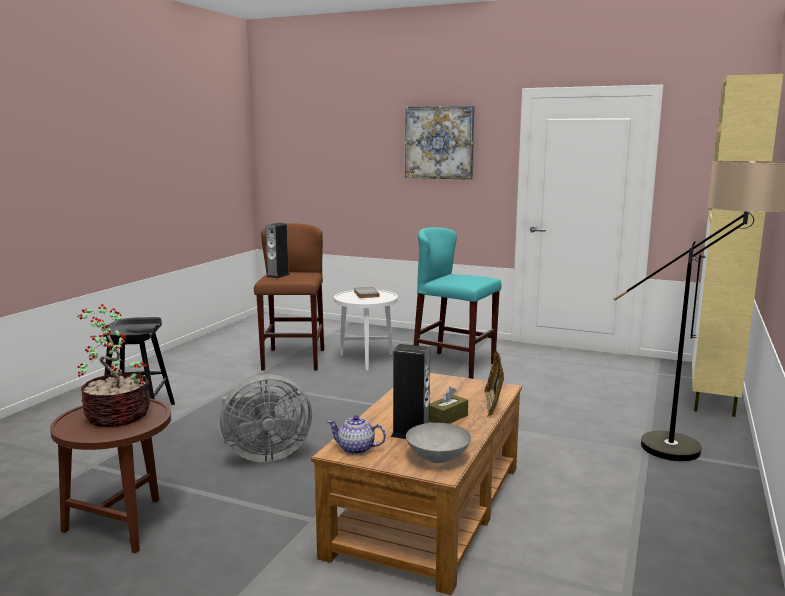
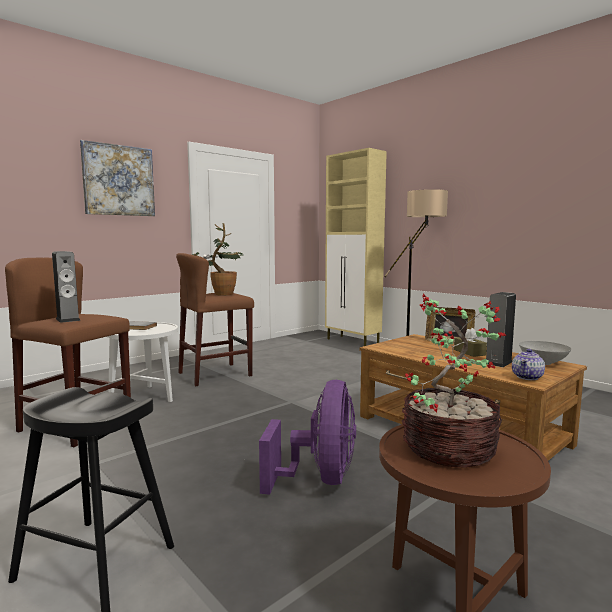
camera: 65 degrees left, 5 degrees down
grey fan [220,374,312,462] -> purple fan [259,380,356,495]
turquoise stool [414,227,501,379] -> brown stool [176,253,254,386]
none -> potted plant [192,223,243,295]

